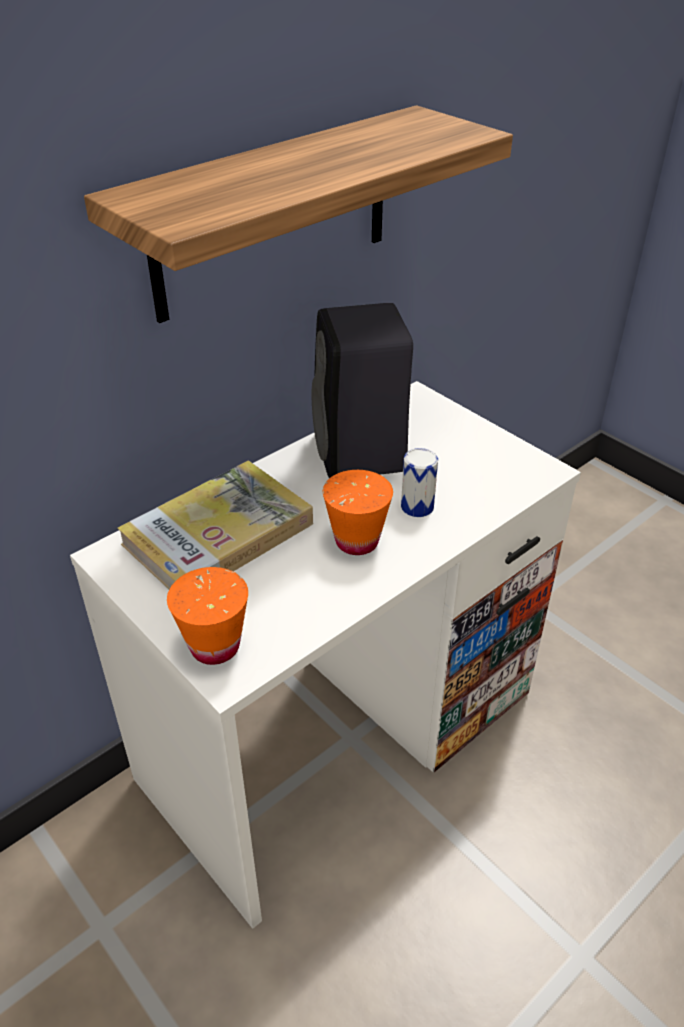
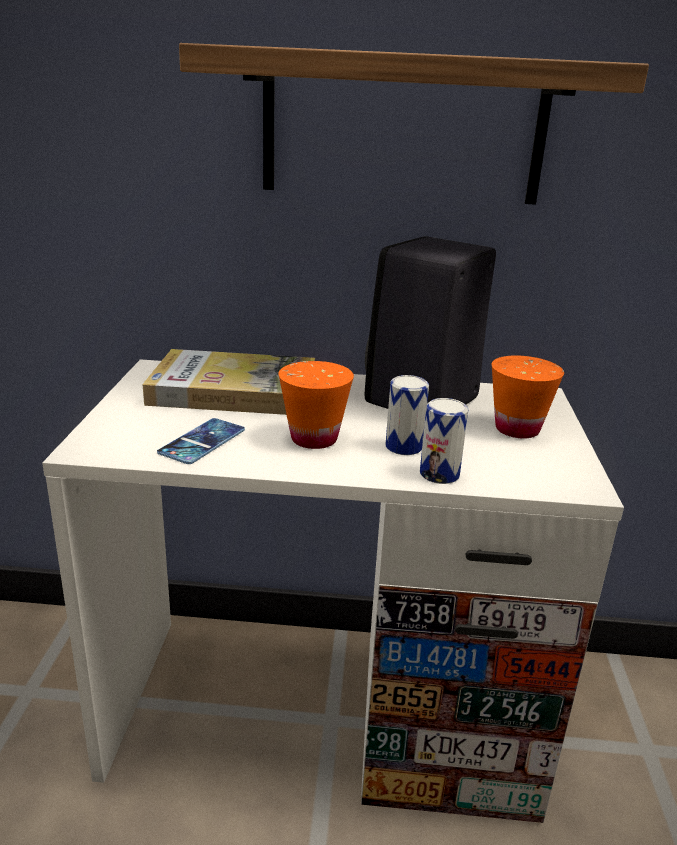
camera: 45 degrees right, 15 degrees down
orange cup [167,567,248,665] -> orange cup moved to [492,355,564,438]
none -> phone [157,418,245,464]
none -> can [420,398,469,484]

